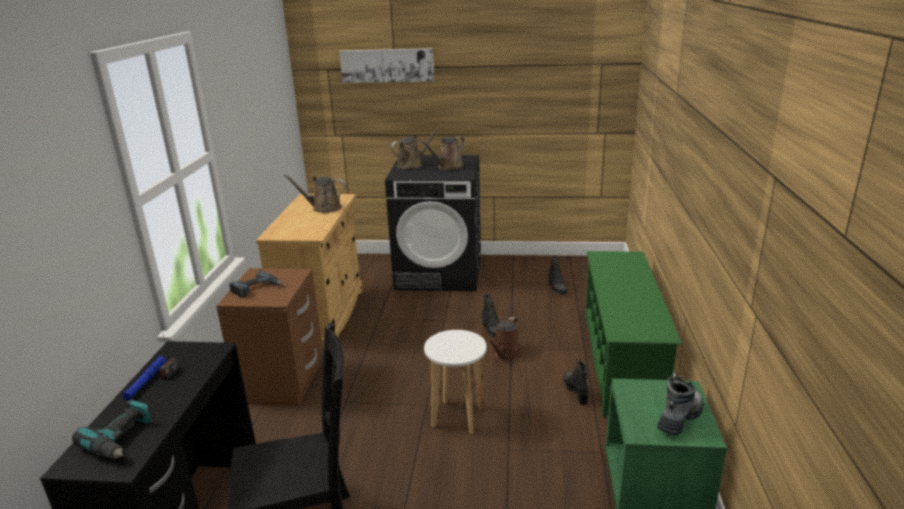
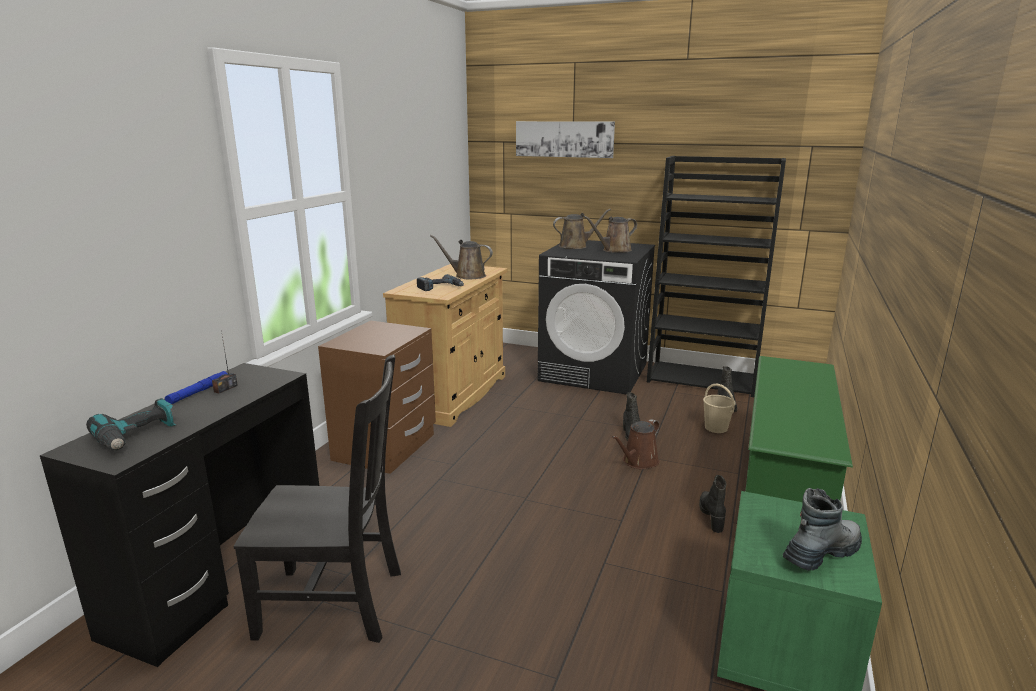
camera: 15 degrees right, 5 degrees down
power drill [229,270,282,298] -> power drill moved to [417,274,464,291]
white stool [424,330,487,434] -> none
none -> black bookcase [647,156,786,397]
none -> beige bucket [703,384,736,433]

